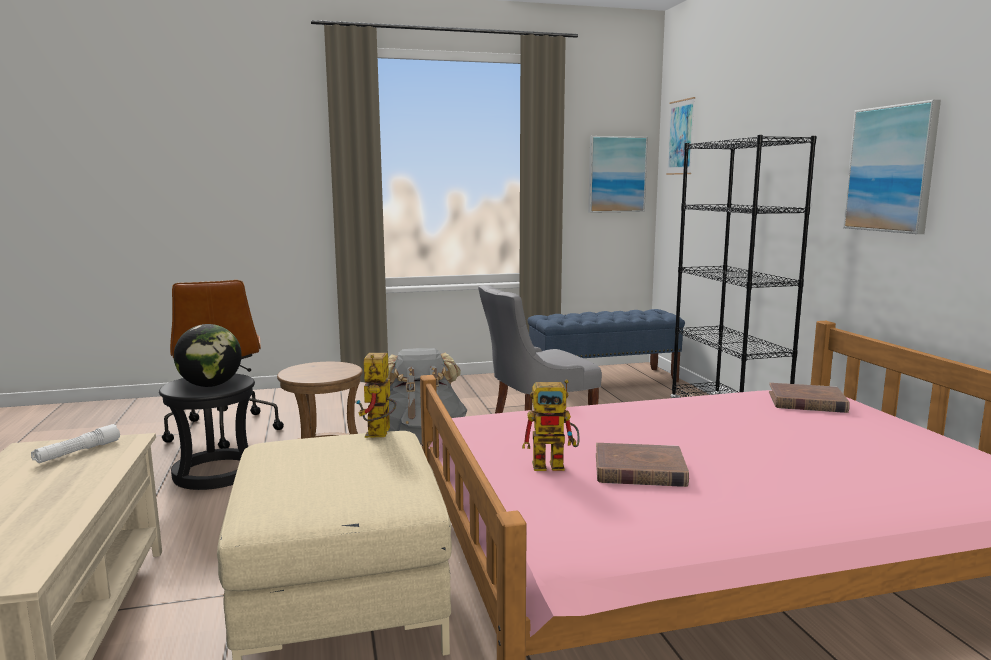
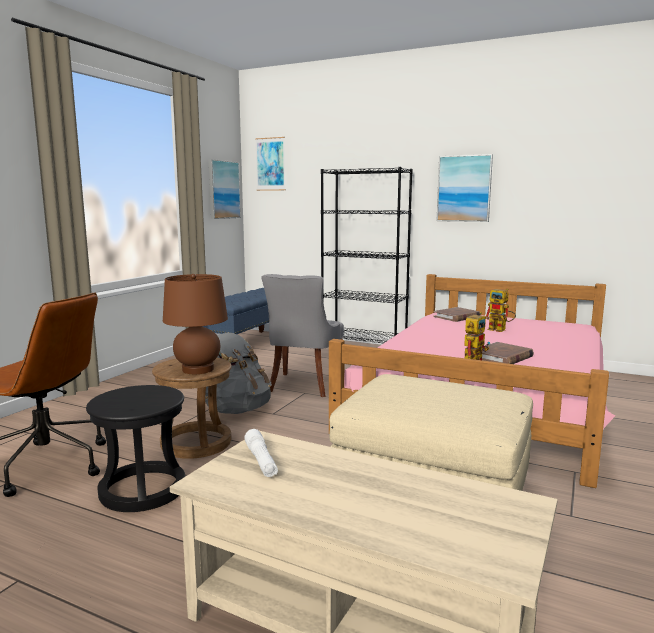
camera: 50 degrees left, 0 degrees up
globe [174,324,242,387] -> none
toy robot [356,353,396,438] -> toy robot moved to [485,289,516,332]
none -> brown table lamp [163,274,228,374]

